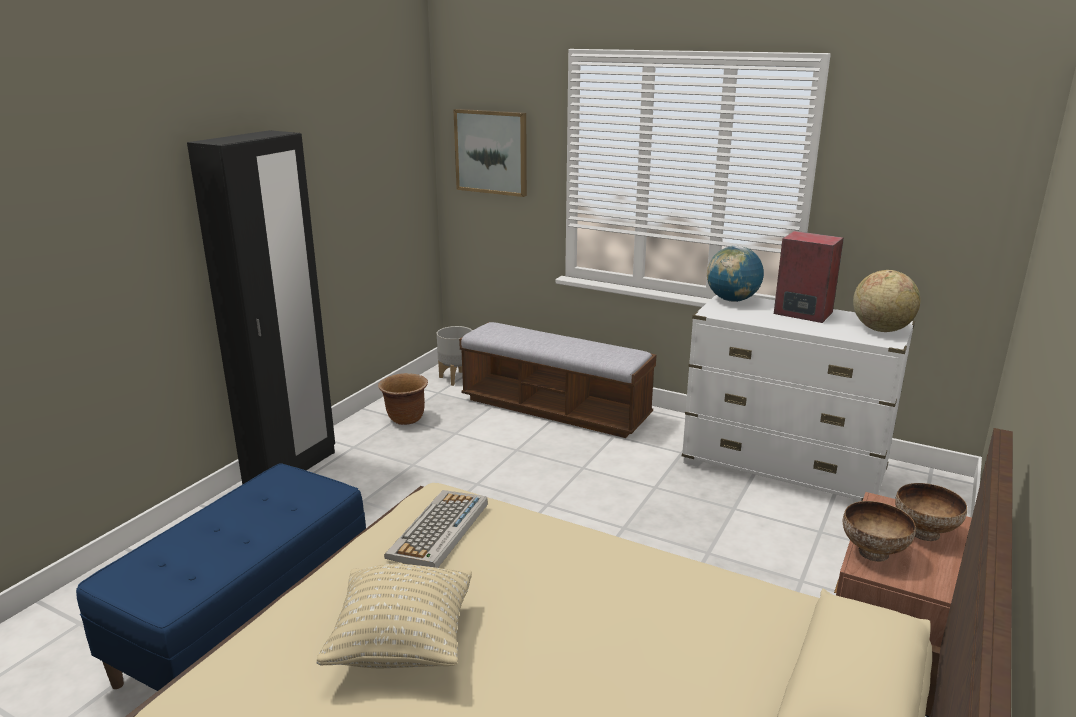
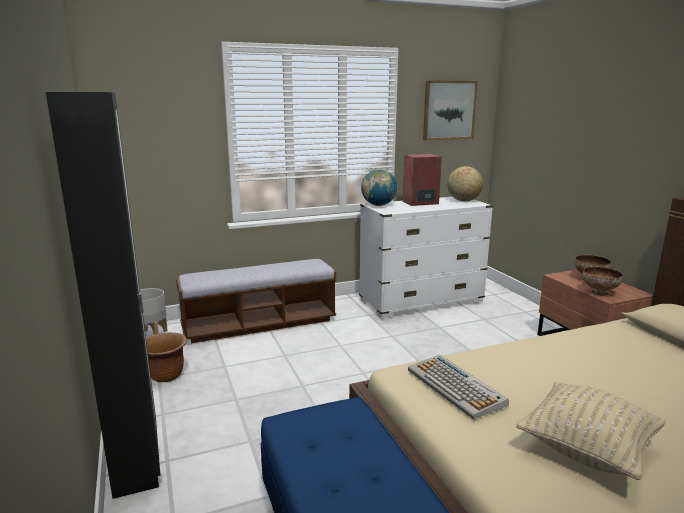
camera: 50 degrees left, 5 degrees down
picture [453,109,527,197] -> picture moved to [423,80,478,141]

